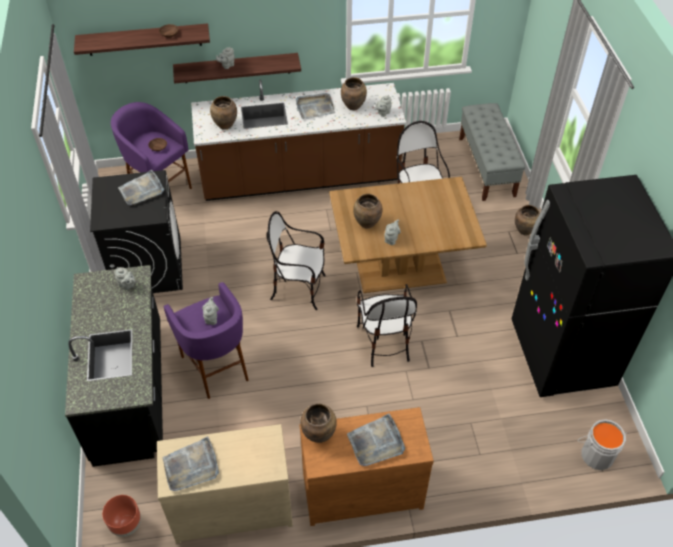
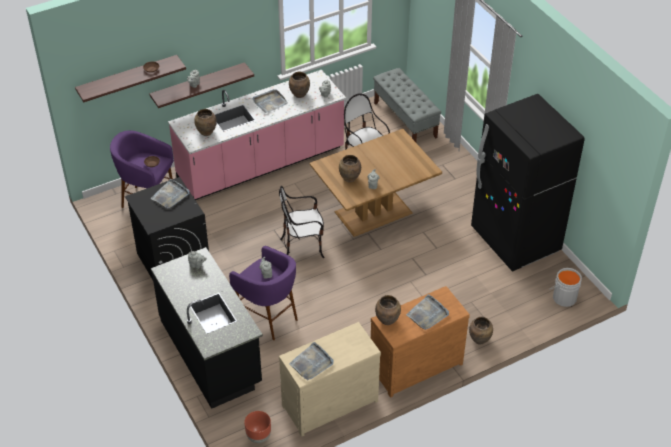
camera: 20 degrees left, 5 degrees down
brown counter [191,79,406,201] -> pink counter [168,70,346,200]
chair [357,284,417,367] -> none
brown vase [515,205,540,235] -> brown vase moved to [469,317,493,345]

